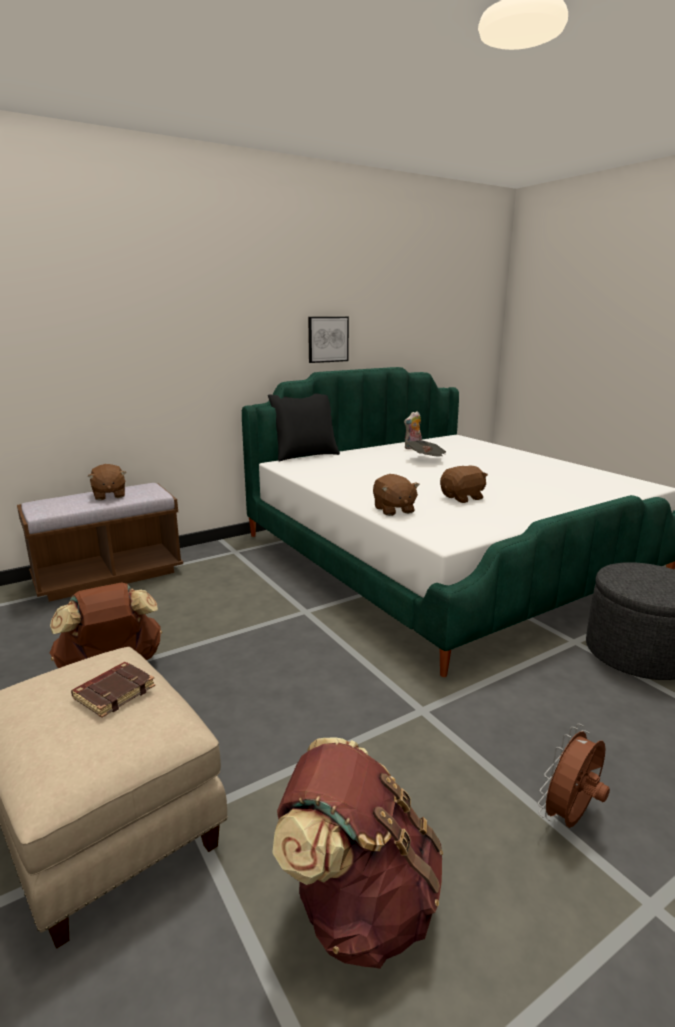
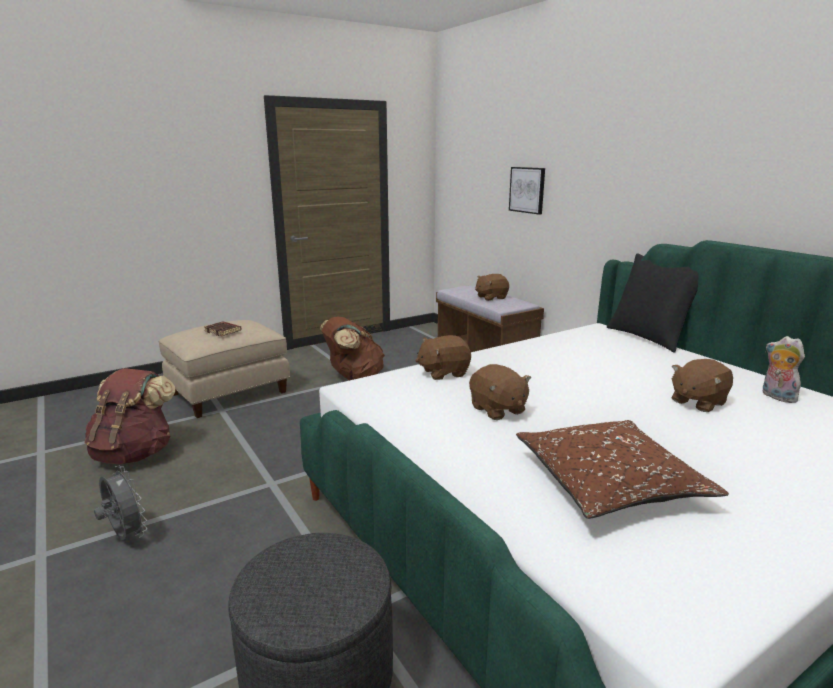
camera: 90 degrees right, 0 degrees up
picture [308,317,349,363] -> picture moved to [509,167,545,215]
newspaper [406,440,446,457] -> brown plush toy [672,359,733,412]
brown fan [538,724,610,828] -> grey fan [94,466,147,540]
none -> brown pillow [516,420,729,519]

